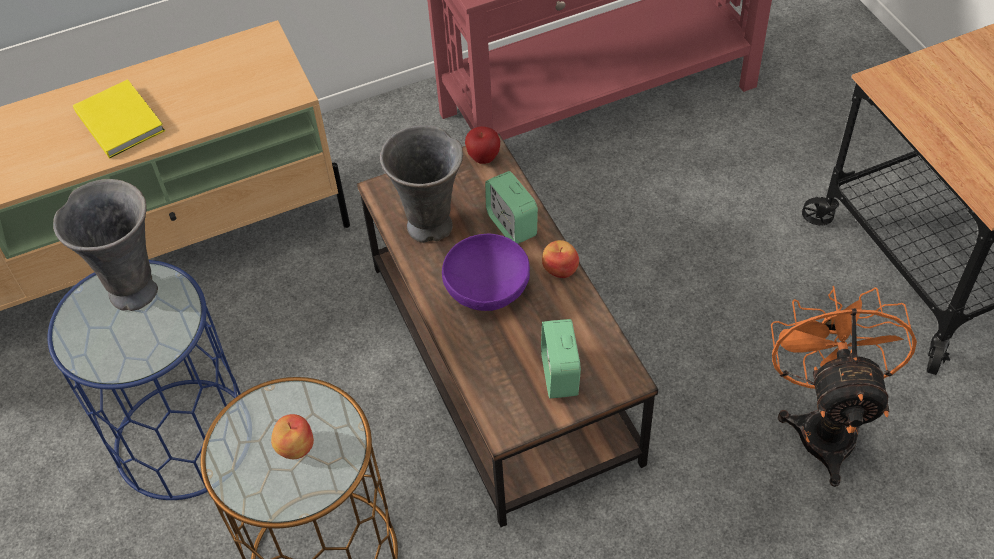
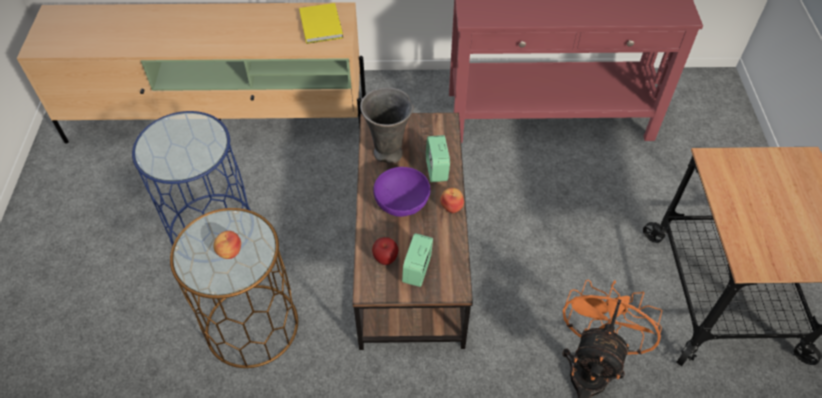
camera: 20 degrees right, 0 degrees up
grey vase [53,179,158,311] -> none
yellow book [73,79,165,159] -> yellow book moved to [299,3,343,44]
apple [465,126,500,164] -> apple moved to [372,237,399,265]

